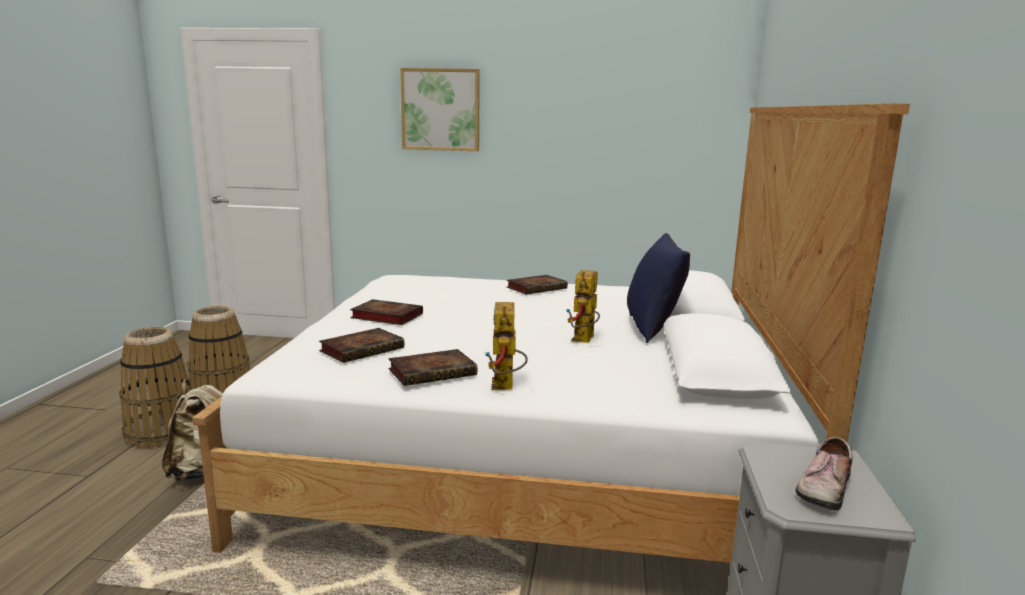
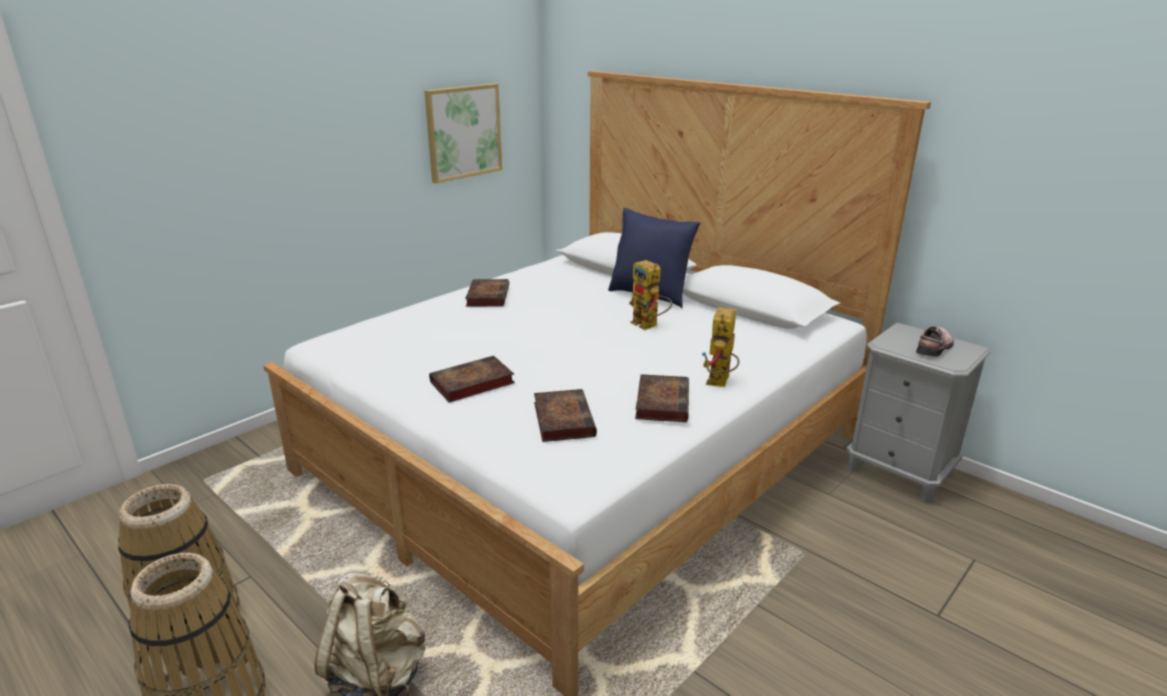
camera: 55 degrees left, 10 degrees up
picture [400,68,480,151] -> picture moved to [424,83,502,184]
toy robot [485,302,528,390] -> toy robot turned 75 degrees clockwise [702,307,739,387]
shoe [796,437,853,511] -> shoe turned 120 degrees counterclockwise [916,326,954,357]

